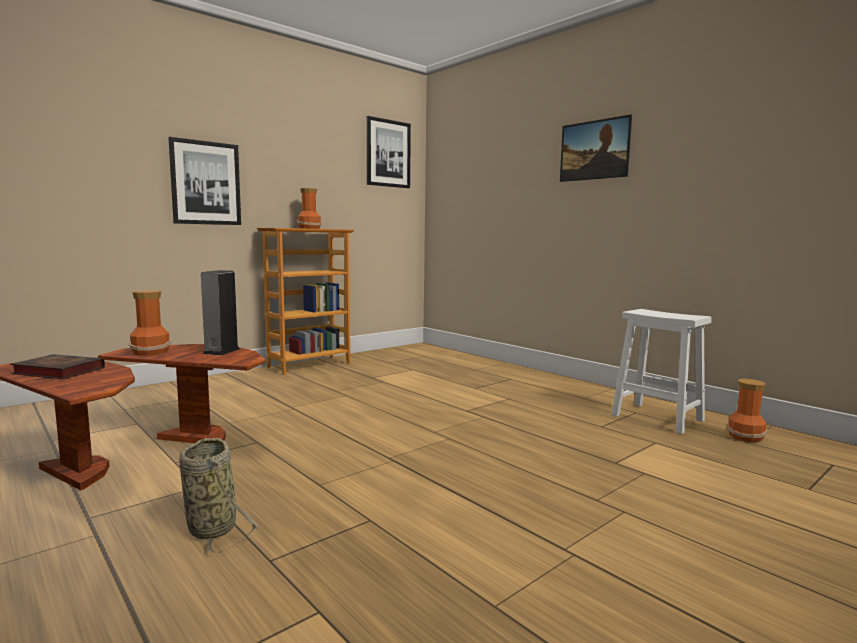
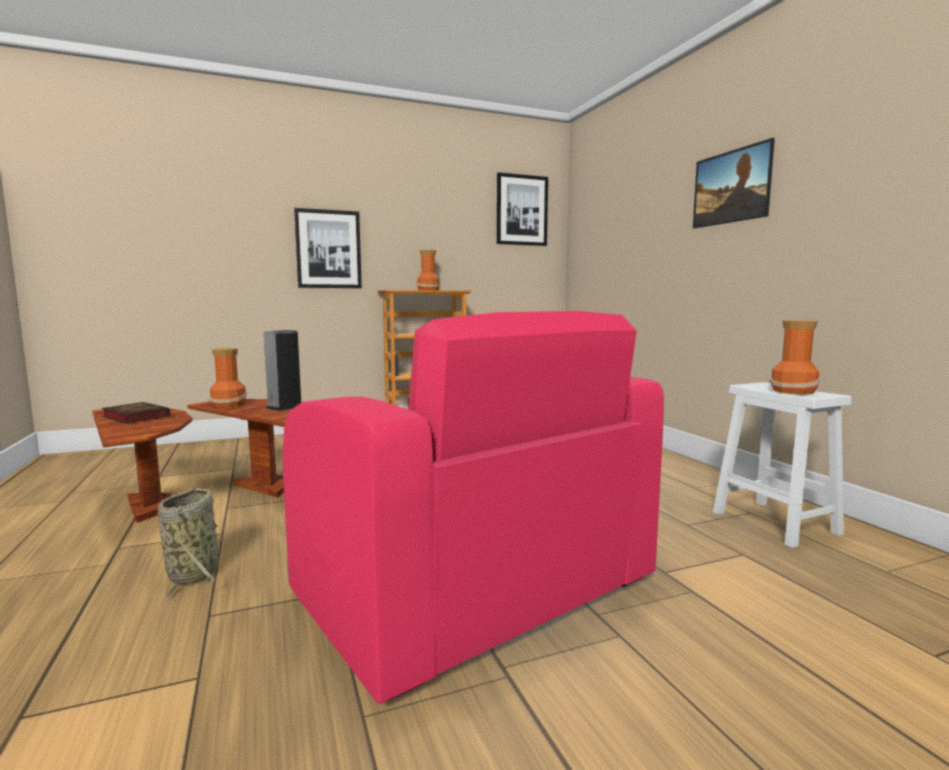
camera: 20 degrees right, 0 degrees up
vase [727,379,767,442] -> vase moved to [770,320,820,395]
none -> pink armchair [282,311,664,704]

